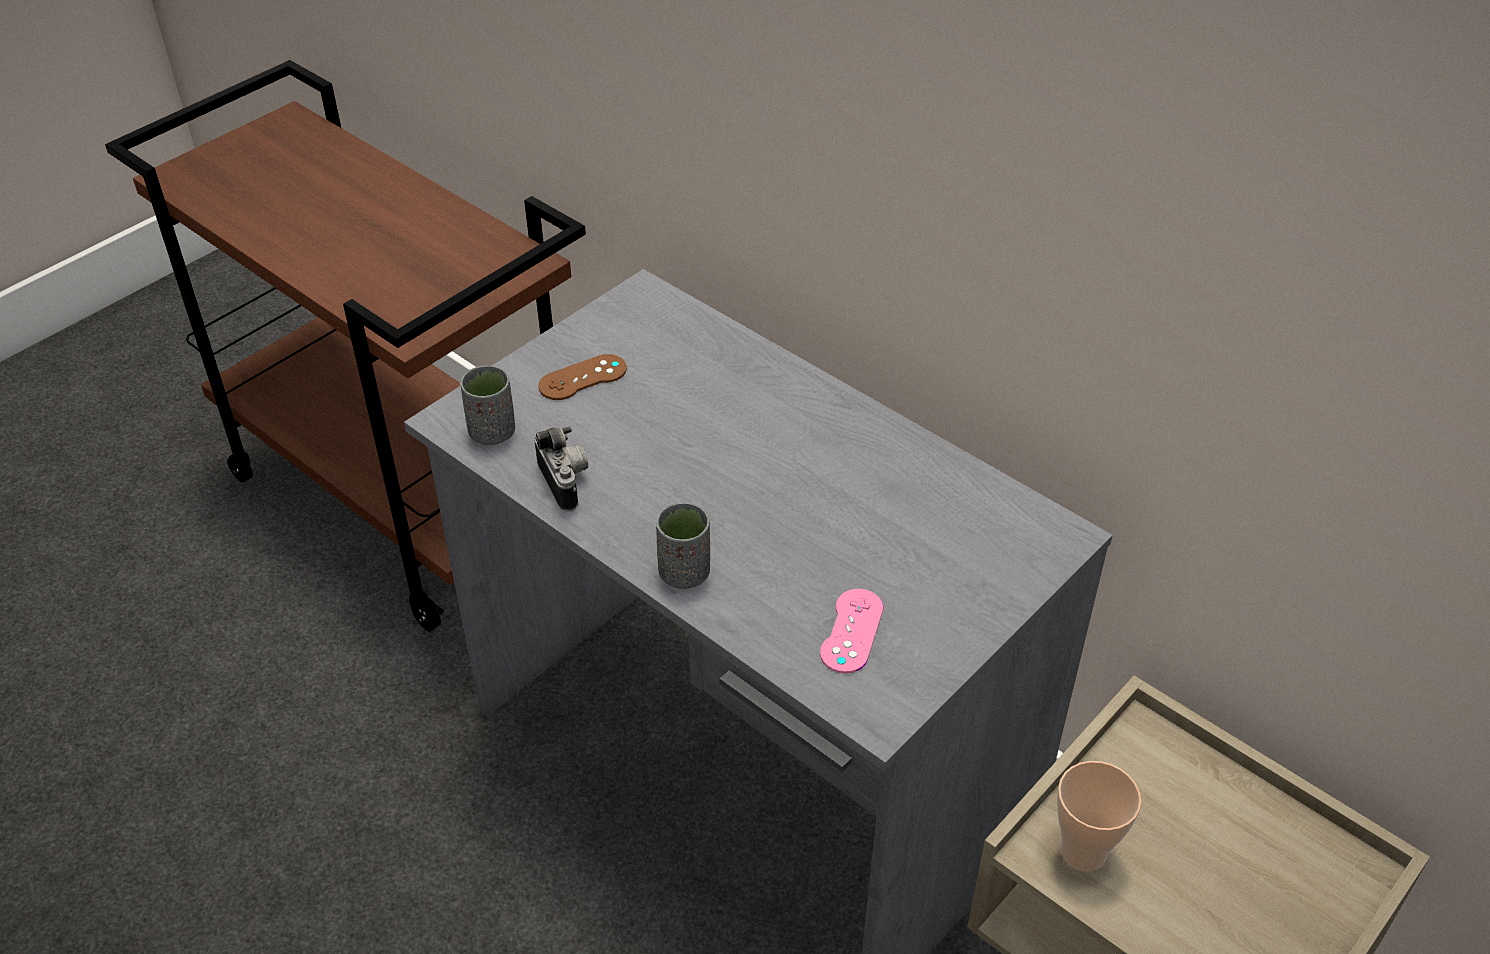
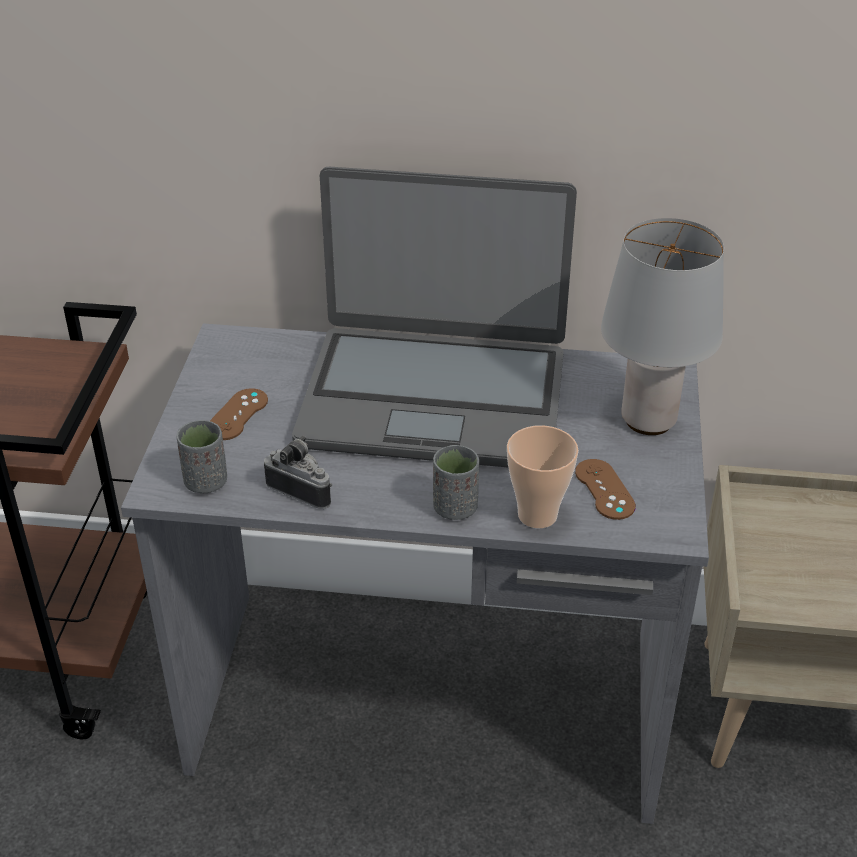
camera: 35 degrees left, 5 degrees down
pink game controller [820,589,884,674] -> brown game controller [575,459,636,520]
cup [1057,761,1142,872] -> cup moved to [507,425,579,528]
none -> laptop [292,167,577,467]
none -> grey table lamp [601,218,724,435]

